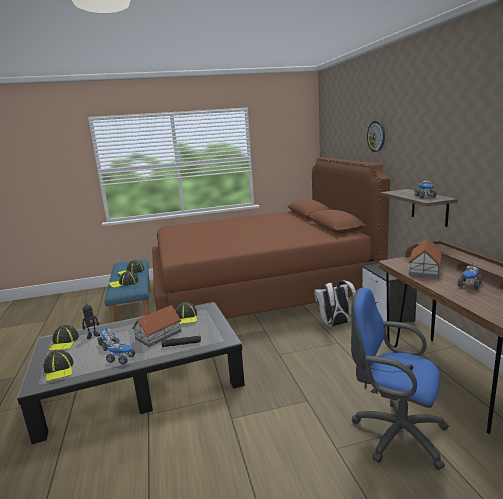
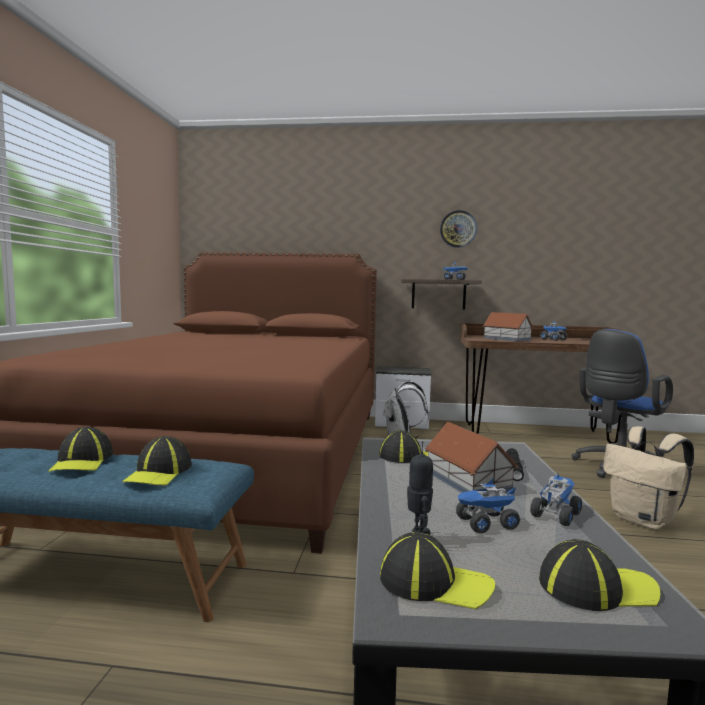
camera: 70 degrees left, 10 degrees down
wall clock [367,121,385,152] -> wall clock moved to [440,210,477,248]
none -> beige backpack [603,426,694,530]

